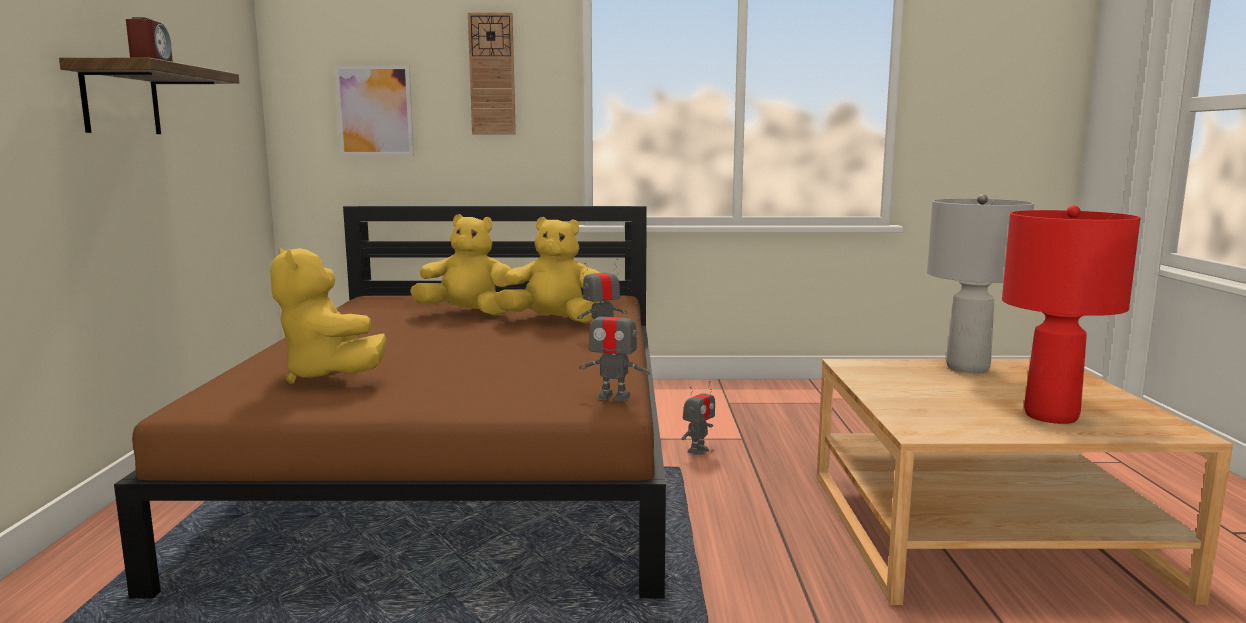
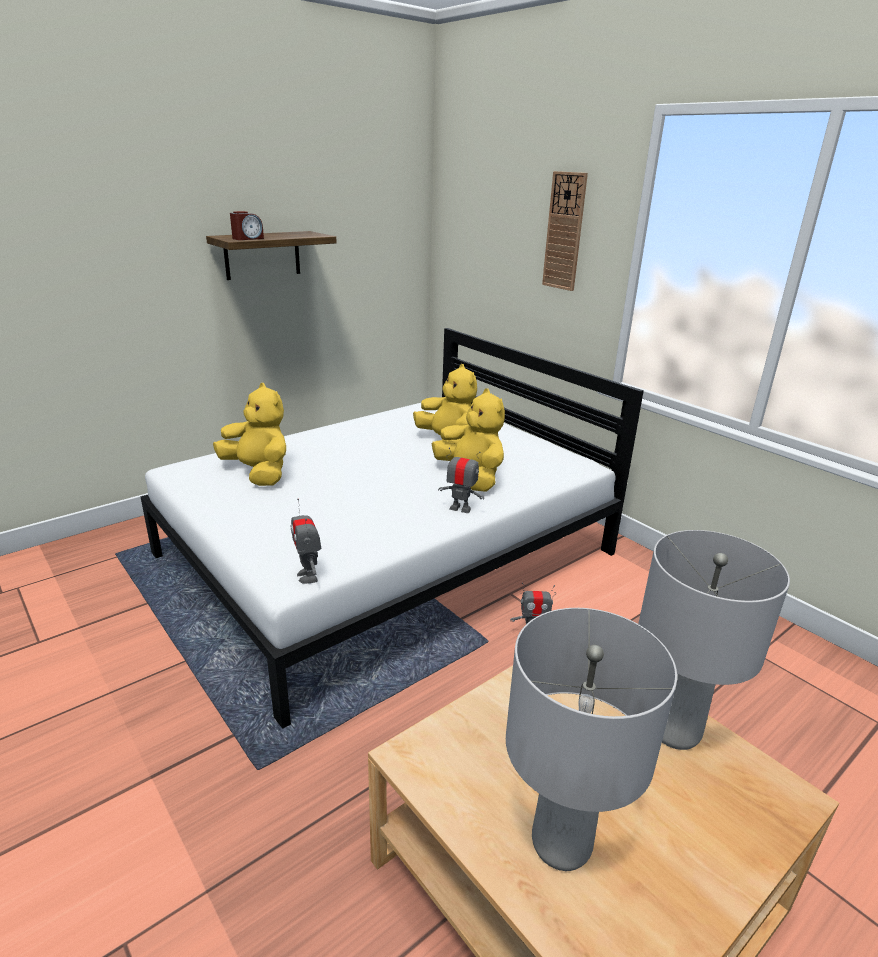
camera: 50 degrees right, 15 degrees up
brown bed [114,206,666,598] -> white bed [140,328,644,729]
yellow plush toy [270,248,386,384] -> yellow plush toy turned 120 degrees clockwise [213,383,286,486]
picture [334,65,414,156] -> none
red table lamp [1002,206,1140,424] -> grey table lamp [506,608,677,871]

